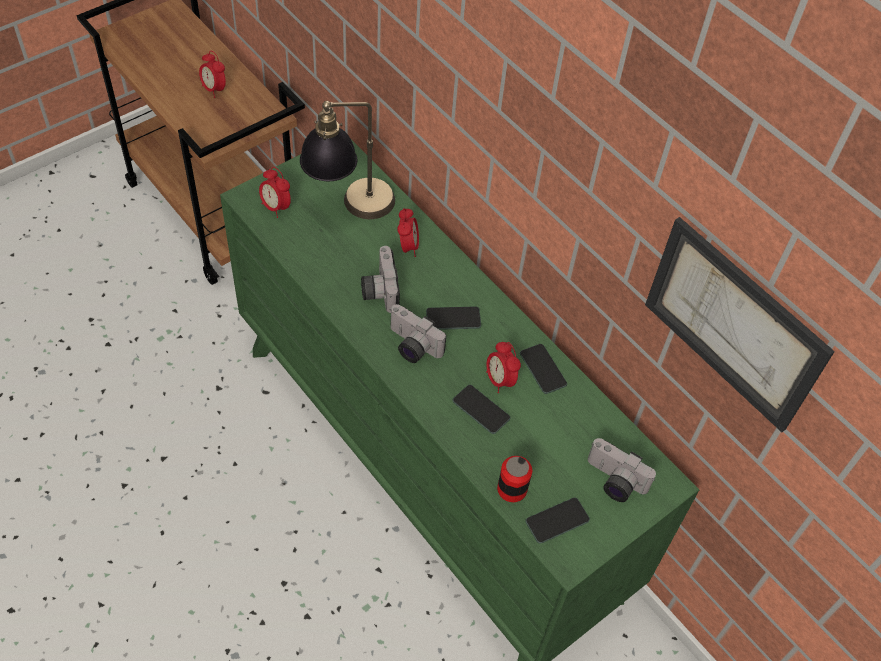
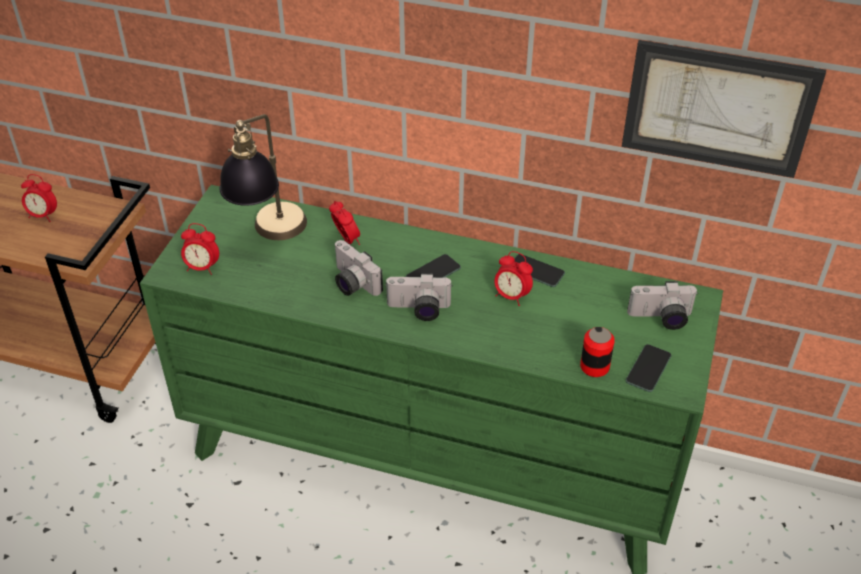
camera: 30 degrees left, 10 degrees down
phone [452,385,510,434] -> none

